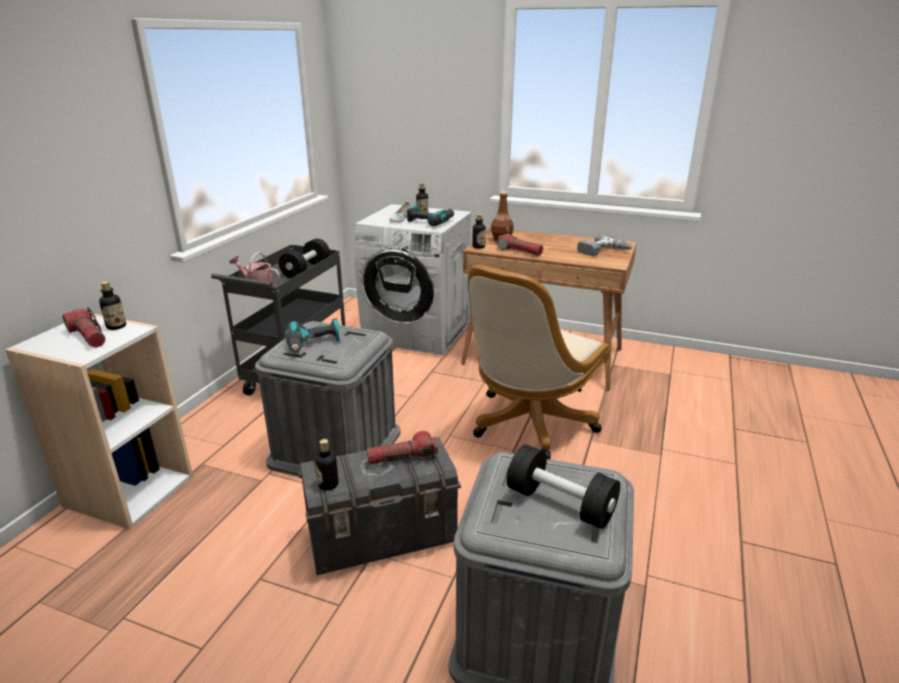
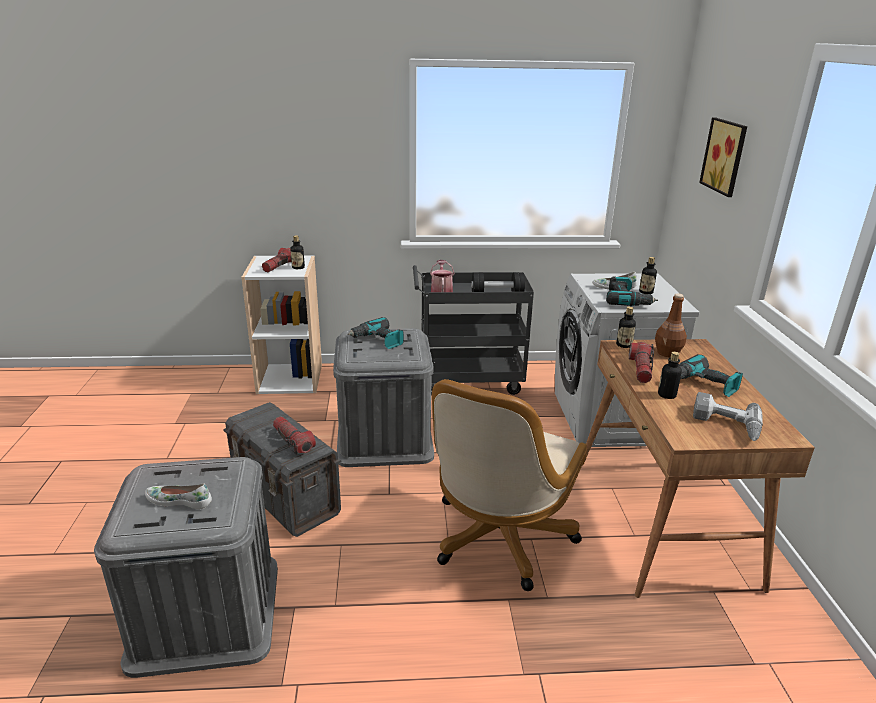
camera: 65 degrees right, 0 degrees up
bottle [315,439,339,491] -> bottle moved to [658,352,682,399]
office chair [468,265,610,459] -> office chair turned 75 degrees counterclockwise [432,379,588,591]
black dumbbell [507,444,620,529] -> white shoe [145,483,212,509]
none -> power drill [678,354,743,397]
none -> picture [699,118,747,197]

